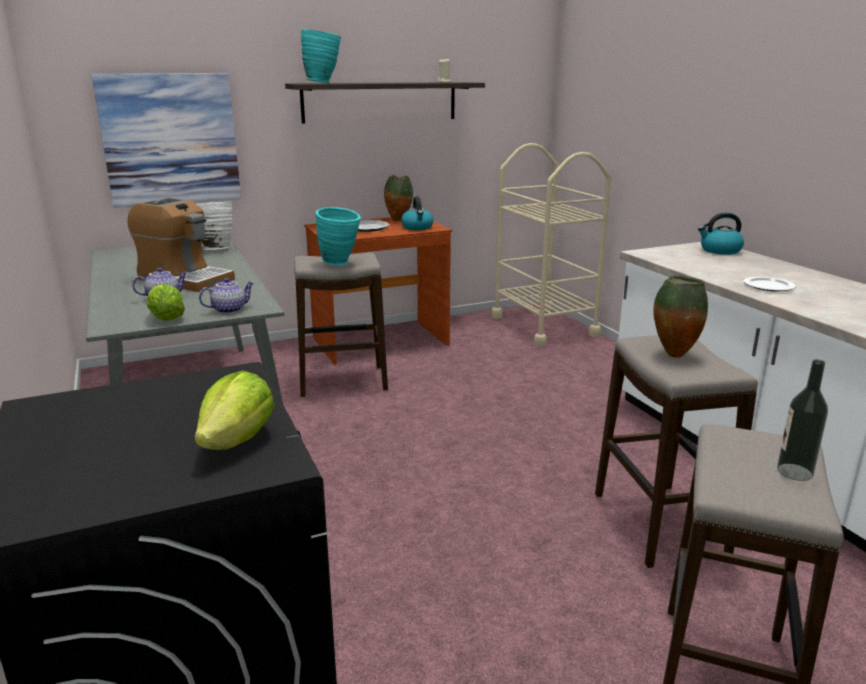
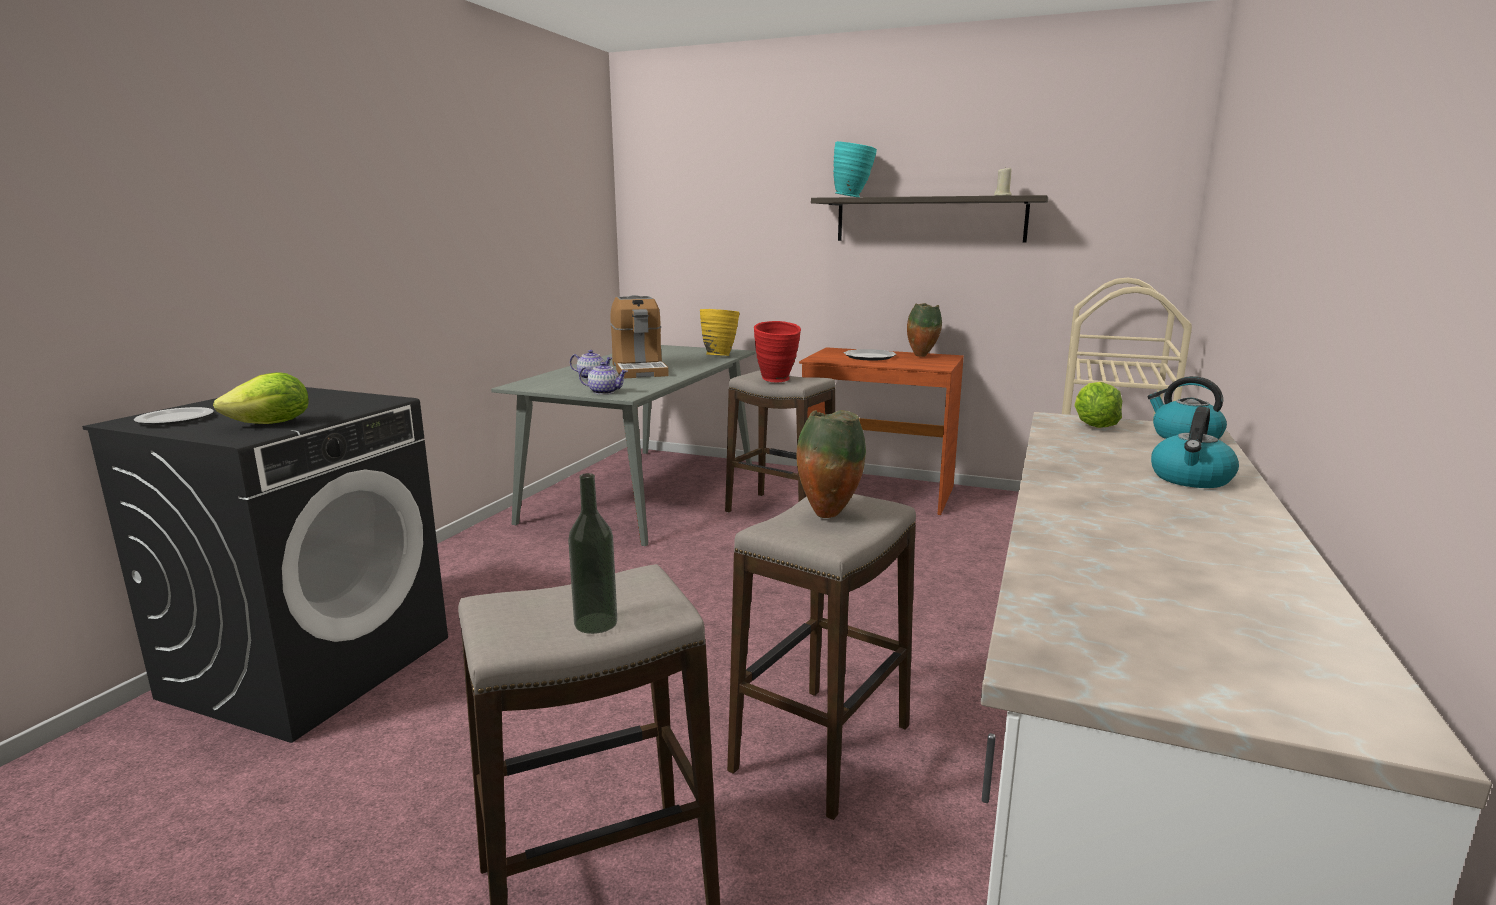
camera: 45 degrees right, 5 degrees down
picture [91,73,241,208] -> none
lettuce [147,284,185,320] -> lettuce moved to [1074,382,1122,428]
white vase [197,202,232,250] -> yellow vase [700,309,740,356]
turquoise vase [316,207,361,266] -> red vase [754,321,801,383]
kettle [401,196,434,230] -> kettle moved to [1151,406,1239,488]
plate [744,277,796,291] -> plate moved to [134,407,214,425]

